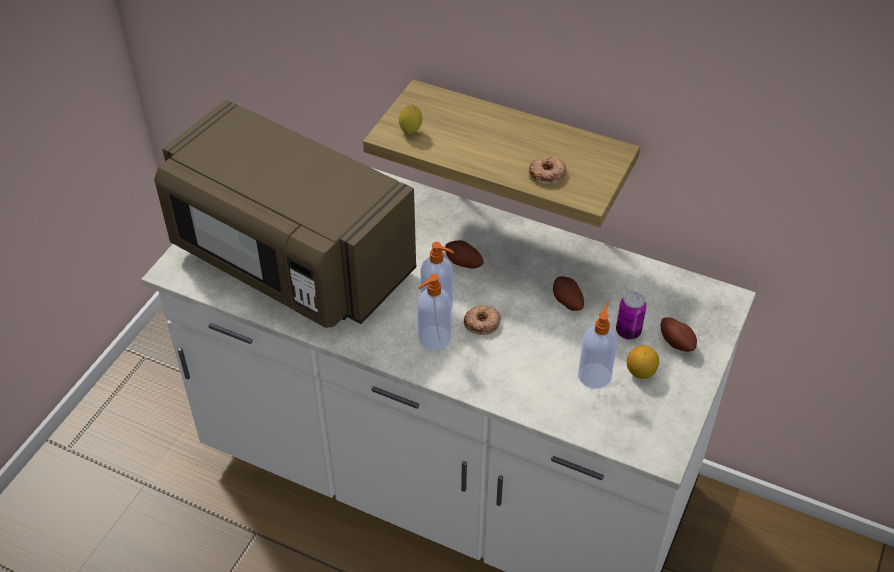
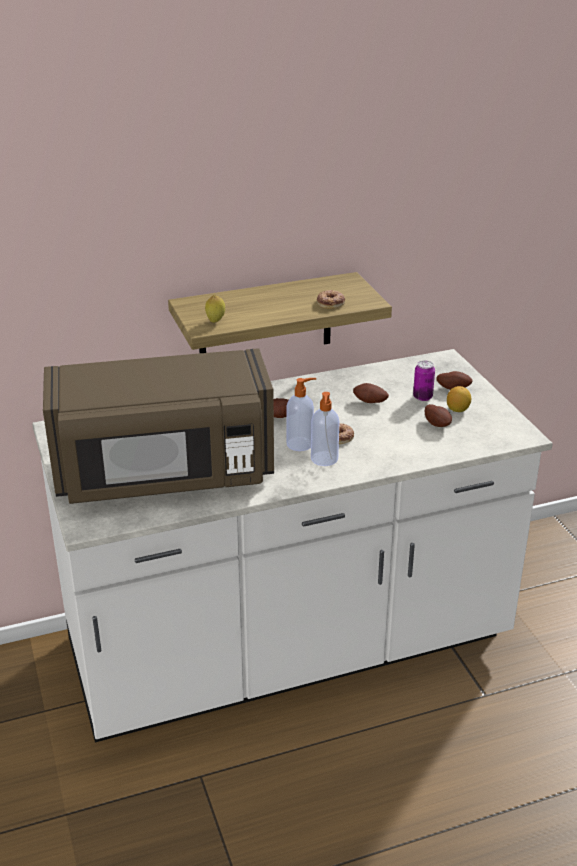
camera: 45 degrees left, 15 degrees down
soap dispenser [578,301,617,389] -> potato [425,404,452,427]

